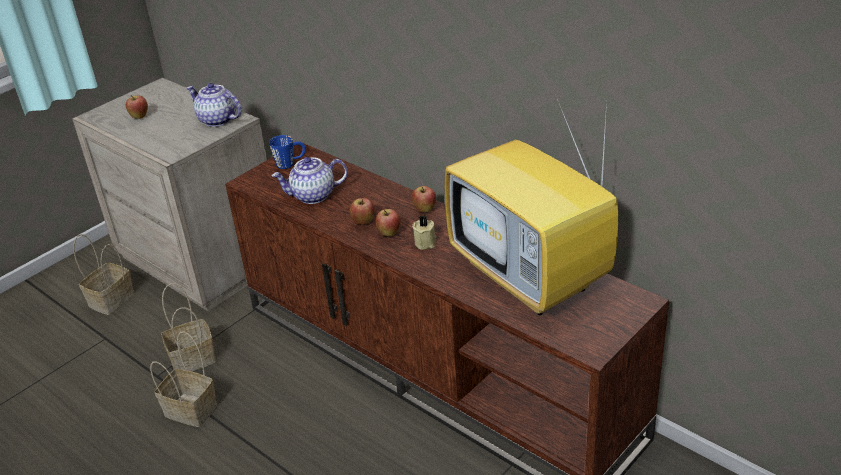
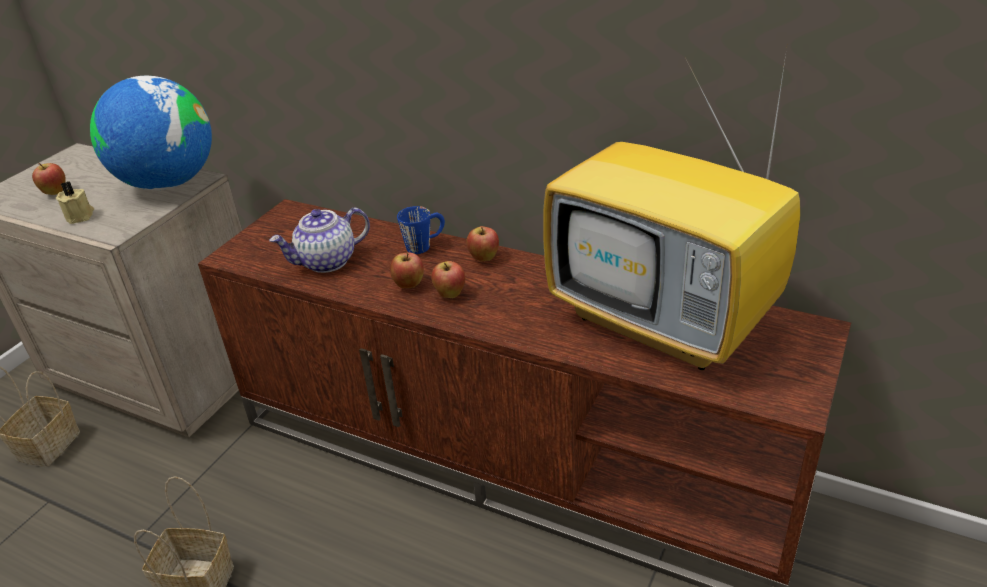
camera: 15 degrees left, 0 degrees up
basket [161,283,216,371] -> none
teapot [186,83,242,127] -> globe [90,76,212,190]
blue mug [269,135,306,169] -> blue mug moved to [397,206,445,254]
beige candle [412,215,436,250] -> beige candle moved to [56,181,94,224]

